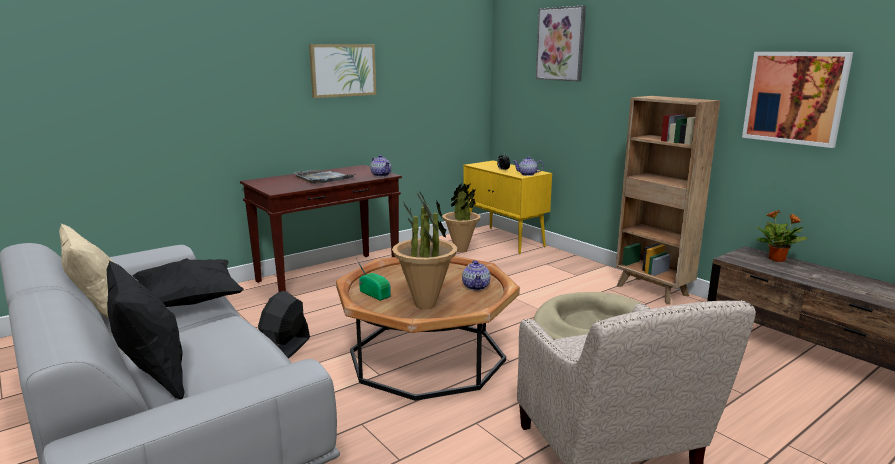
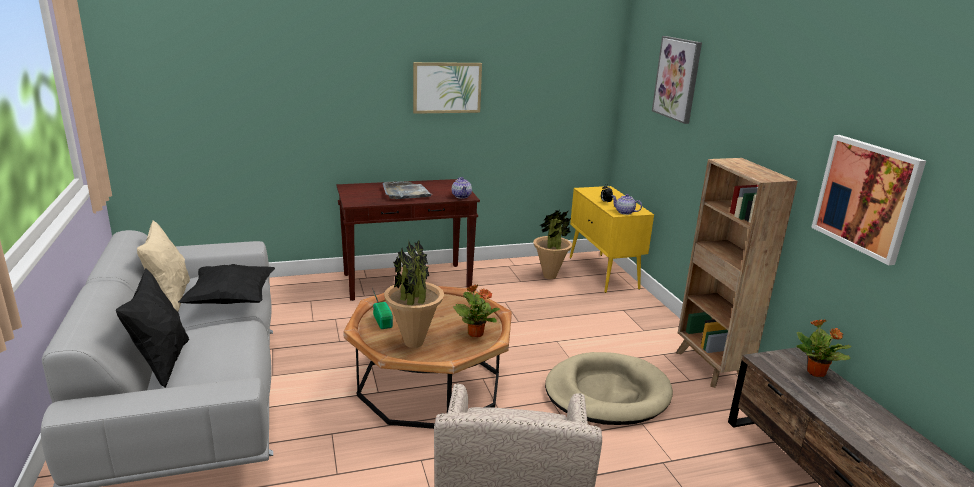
camera: 20 degrees right, 5 degrees up
black fan [258,291,310,359] -> none
teapot [462,260,490,291] -> potted plant [453,285,500,337]

